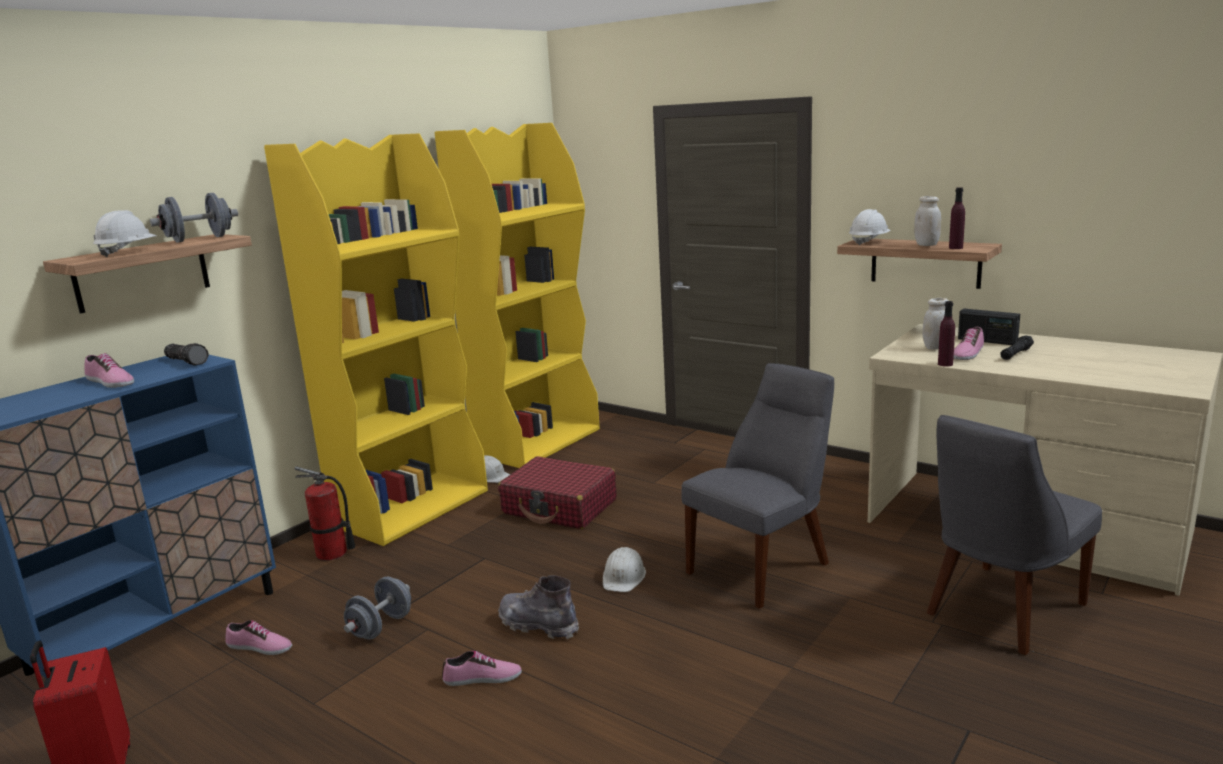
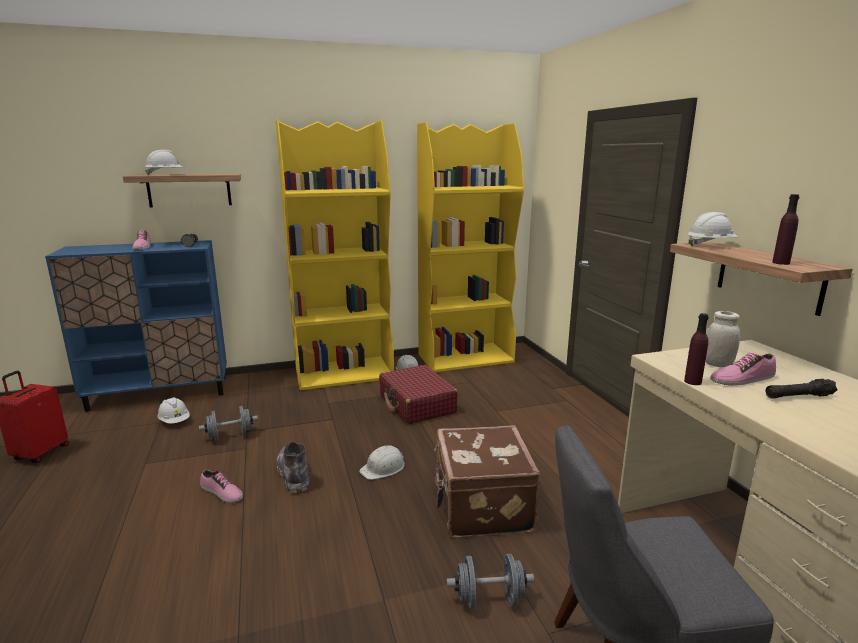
camera: 35 degrees right, 0 degrees up
grey dumbbell [150,193,238,243] -> grey dumbbell moved to [446,554,534,609]
shoe [226,620,292,655] -> white hard hat [158,397,190,424]
fire extinguisher [295,466,355,561] -> none
grey chair [681,363,834,609] -> brown suitcase [434,425,541,538]
white jar [914,196,941,246] -> none
radio [958,309,1020,345] -> none

